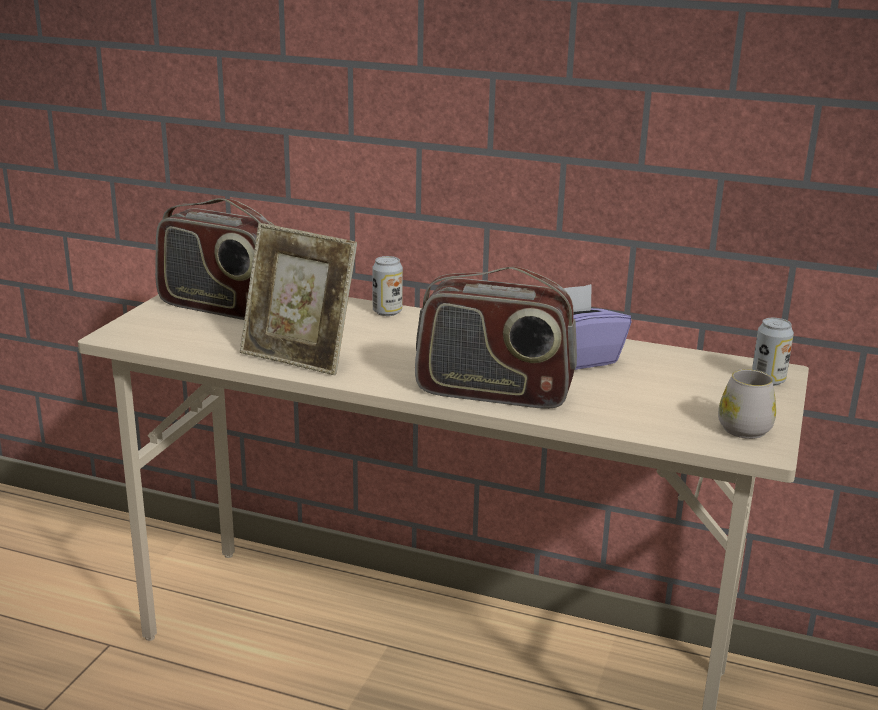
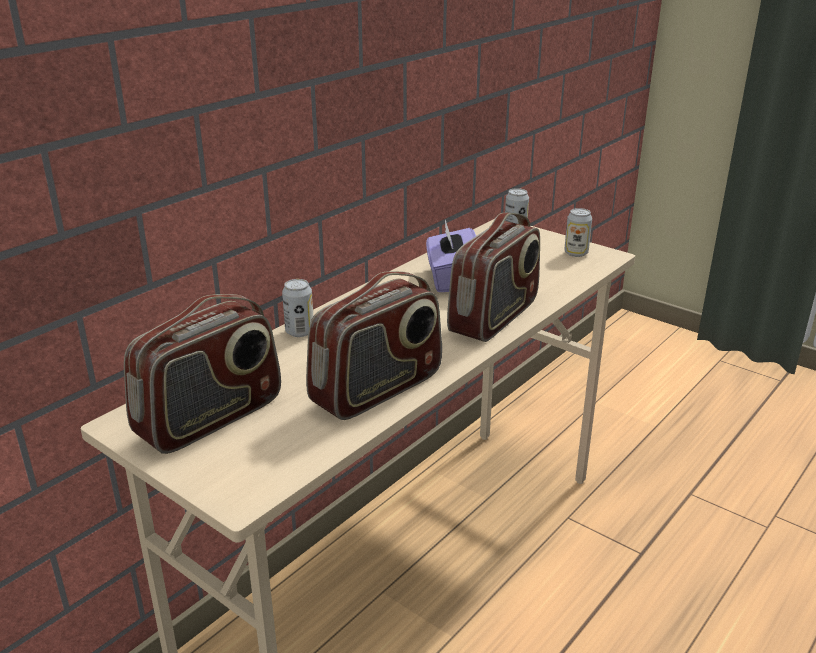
camera: 70 degrees left, 5 degrees up
picture frame [240,223,357,375] -> radio [306,271,442,420]
white mug [718,369,776,439] -> can [564,208,592,257]

